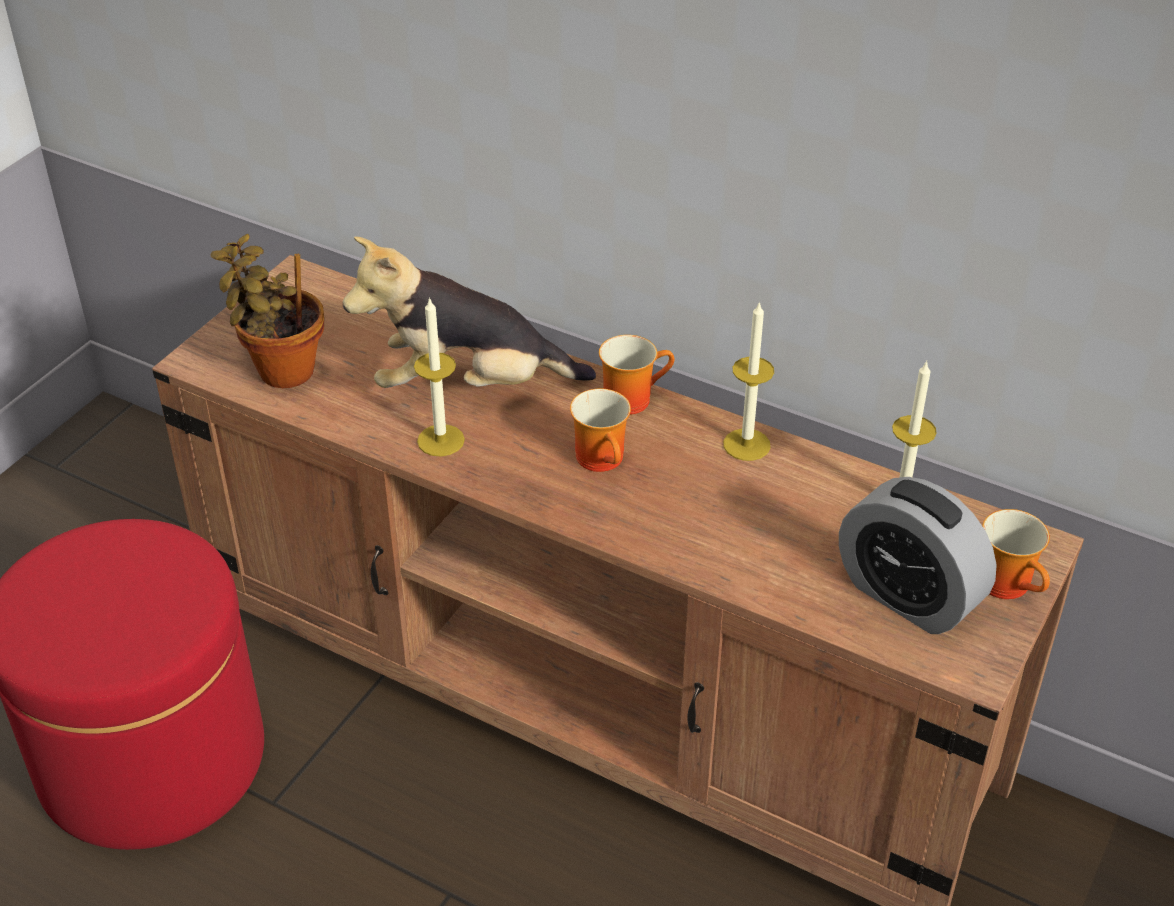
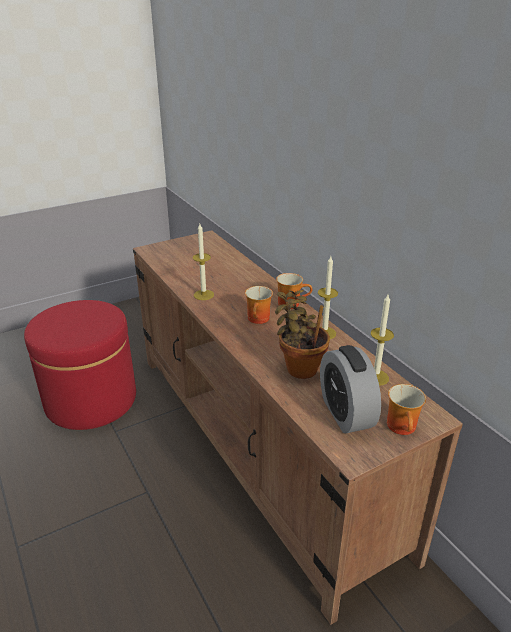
camera: 30 degrees right, 10 degrees down
potted plant [211,234,324,388] -> potted plant moved to [275,290,330,379]
plush toy [343,236,596,388] -> none

